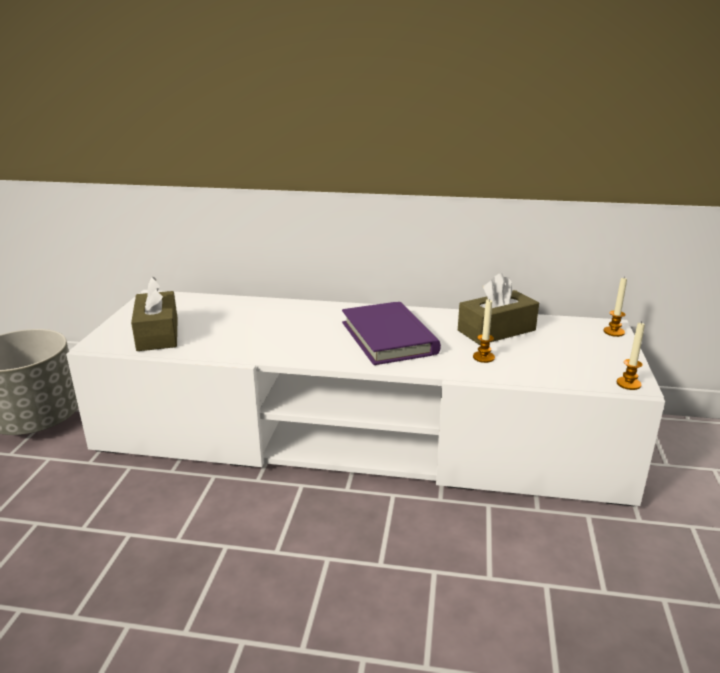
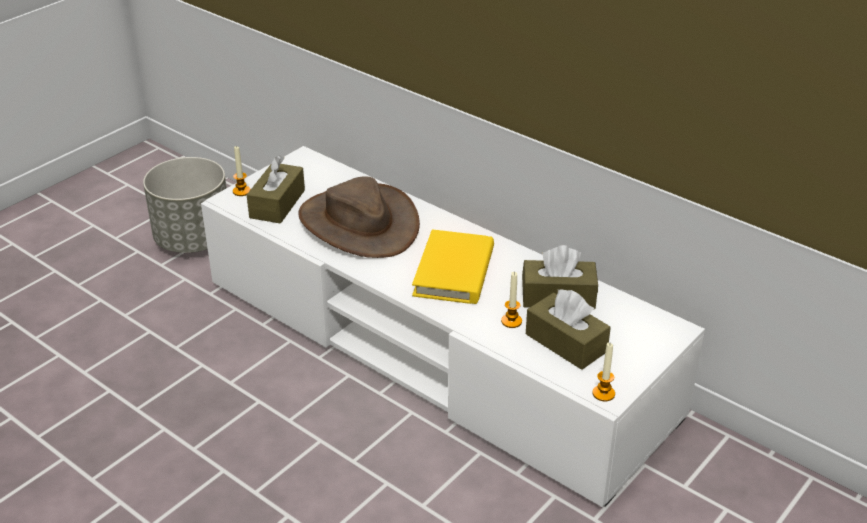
camera: 30 degrees right, 10 degrees up
purple book [342,302,441,365] -> yellow book [412,229,494,304]
candle [604,276,627,337] -> candle moved to [233,146,251,196]
none -> brown hat [298,176,420,258]
none -> brown tissue box [526,289,611,370]

